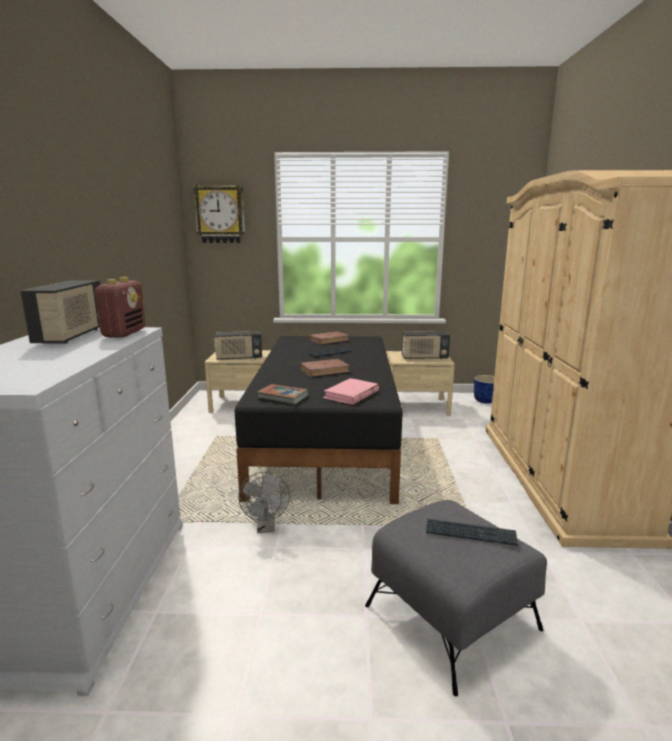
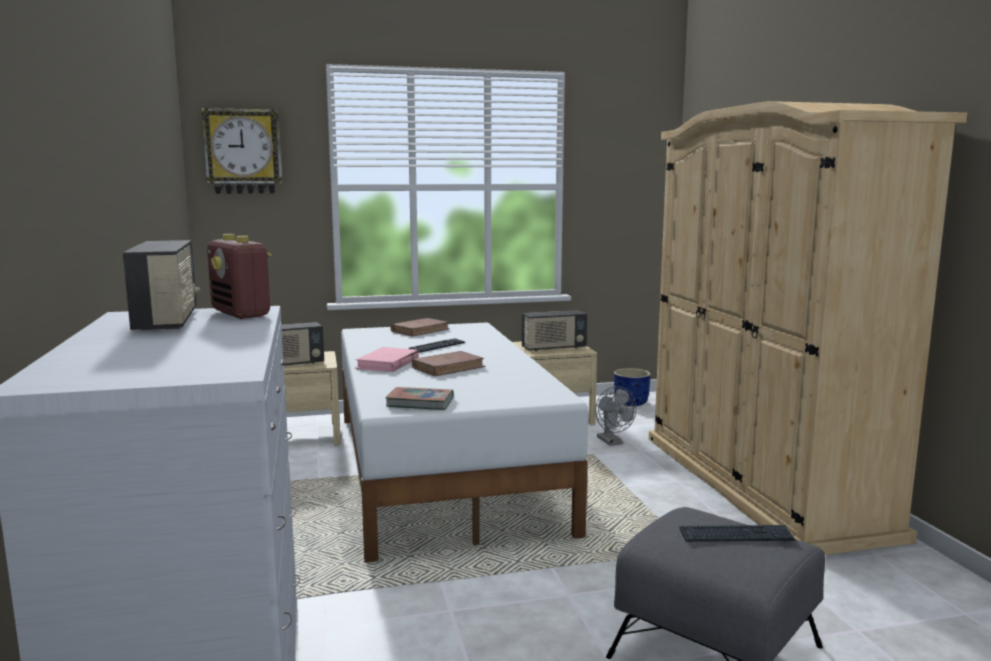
camera: 15 degrees left, 5 degrees down
radio [95,277,146,338] -> radio turned 150 degrees clockwise [207,234,272,319]
black bed [235,336,403,504] -> white bed [341,322,588,563]
grey fan [238,472,290,533] -> grey fan moved to [595,386,636,446]
pink book [323,378,379,405] -> pink book moved to [355,347,419,372]

